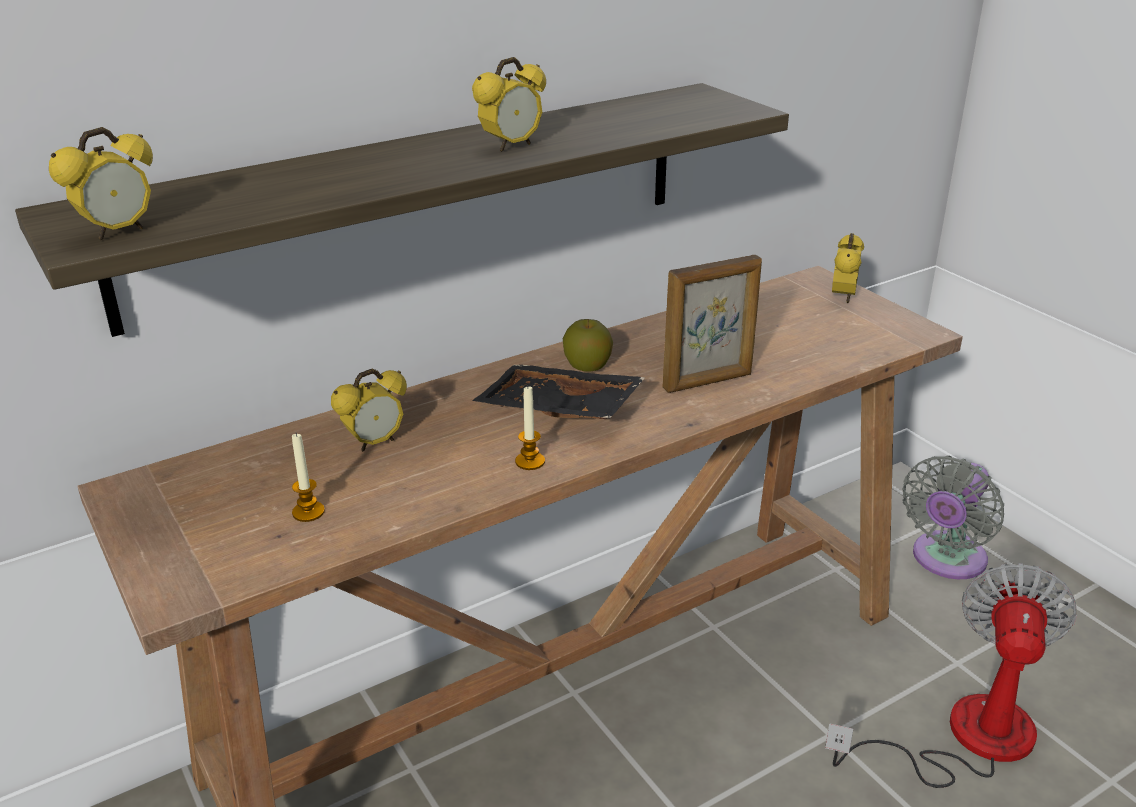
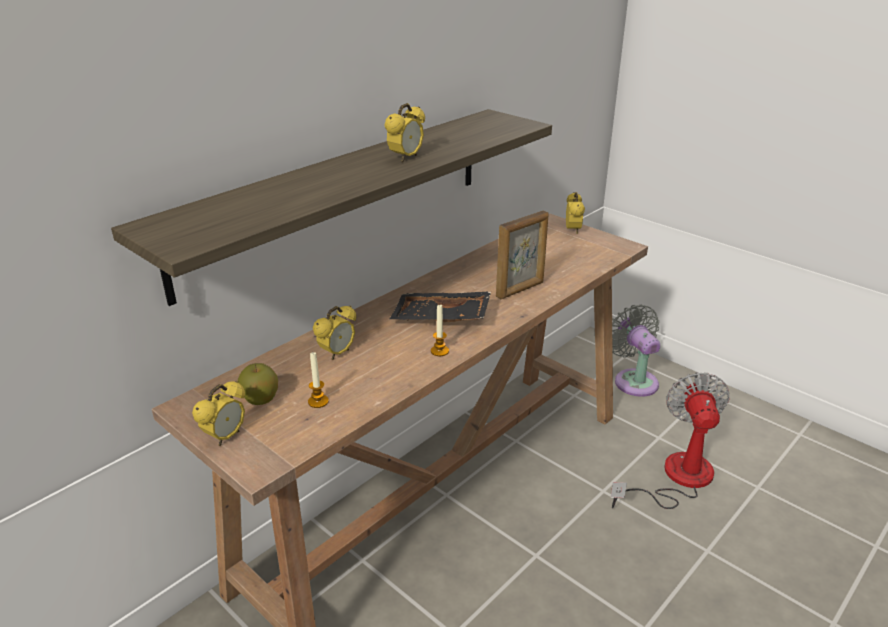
camera: 15 degrees left, 0 degrees up
alarm clock [49,127,153,240] -> alarm clock moved to [192,381,245,446]
apple [563,319,613,372] -> apple moved to [237,363,278,405]
grey fan [902,455,1004,579] -> grey fan turned 135 degrees clockwise [612,305,660,397]

